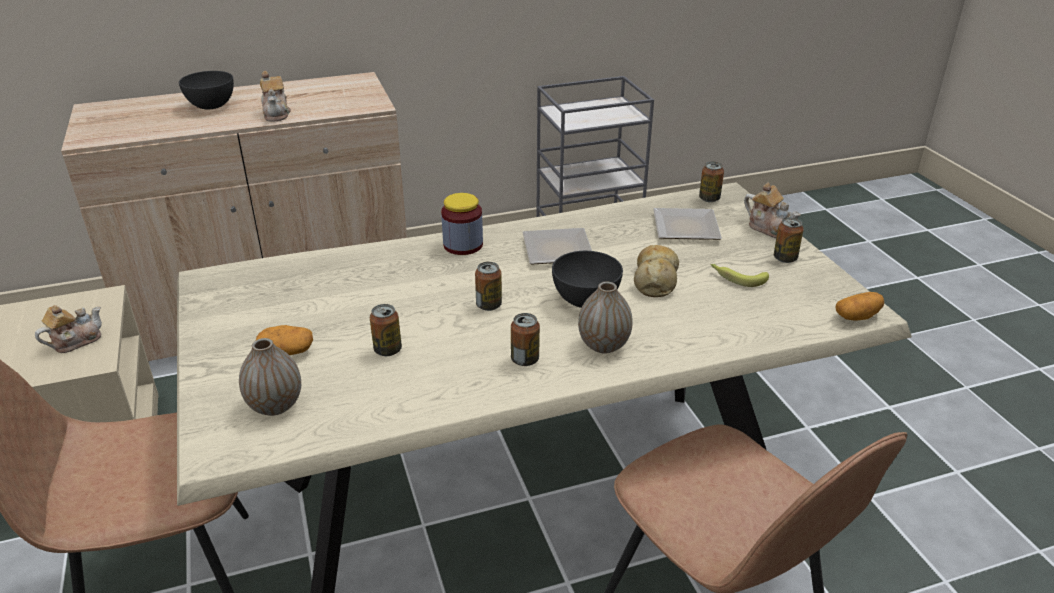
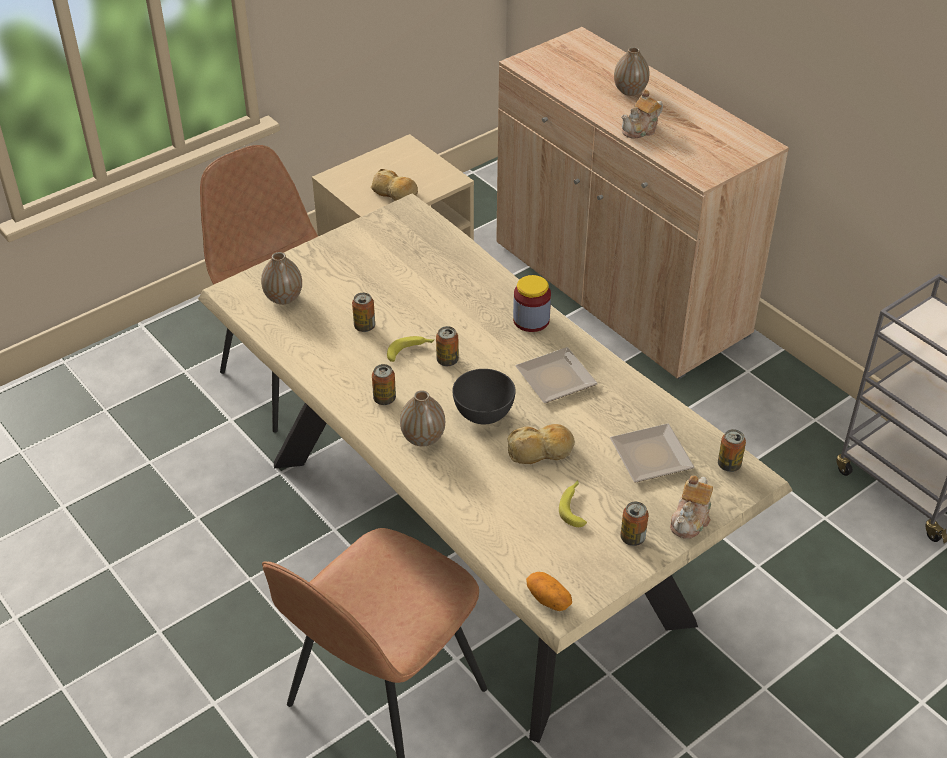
camera: 70 degrees right, 10 degrees up
teapot [35,305,102,353] -> bread [371,169,418,201]
grey bowl [179,71,234,109] -> vase [614,47,649,96]
potato [256,325,313,355] -> none
none -> banana [387,336,434,362]

